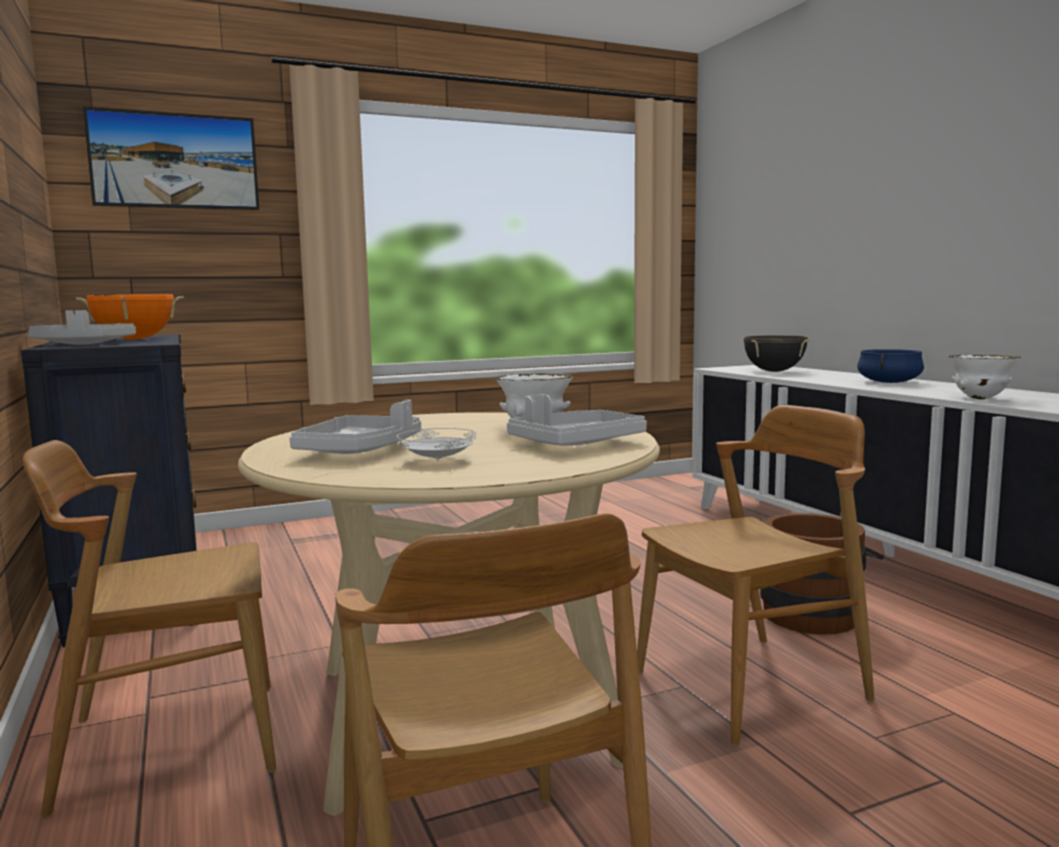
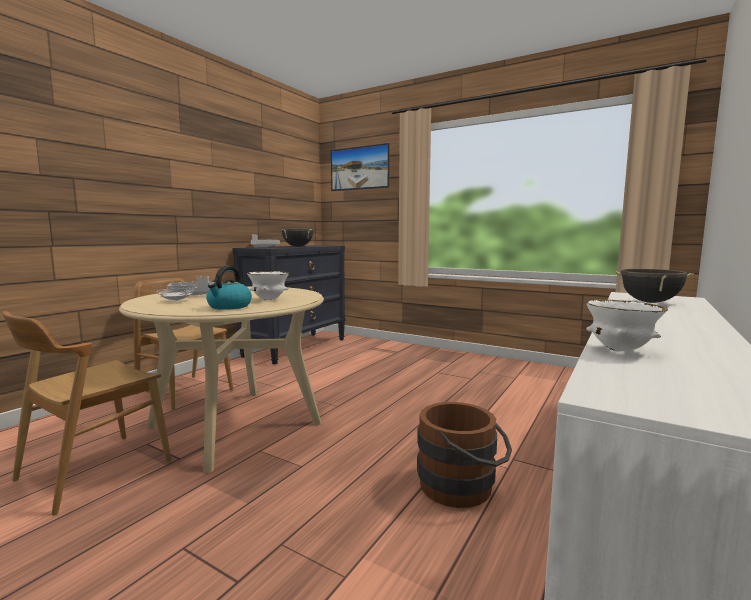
camera: 55 degrees right, 0 degrees up
orange cooking pot [76,294,184,340] -> black cooking pot [281,228,314,247]
grey tray [507,394,647,446] -> kettle [206,266,252,310]
brown chair [637,405,875,746] -> none
blue cooking pot [857,349,924,383] -> none

